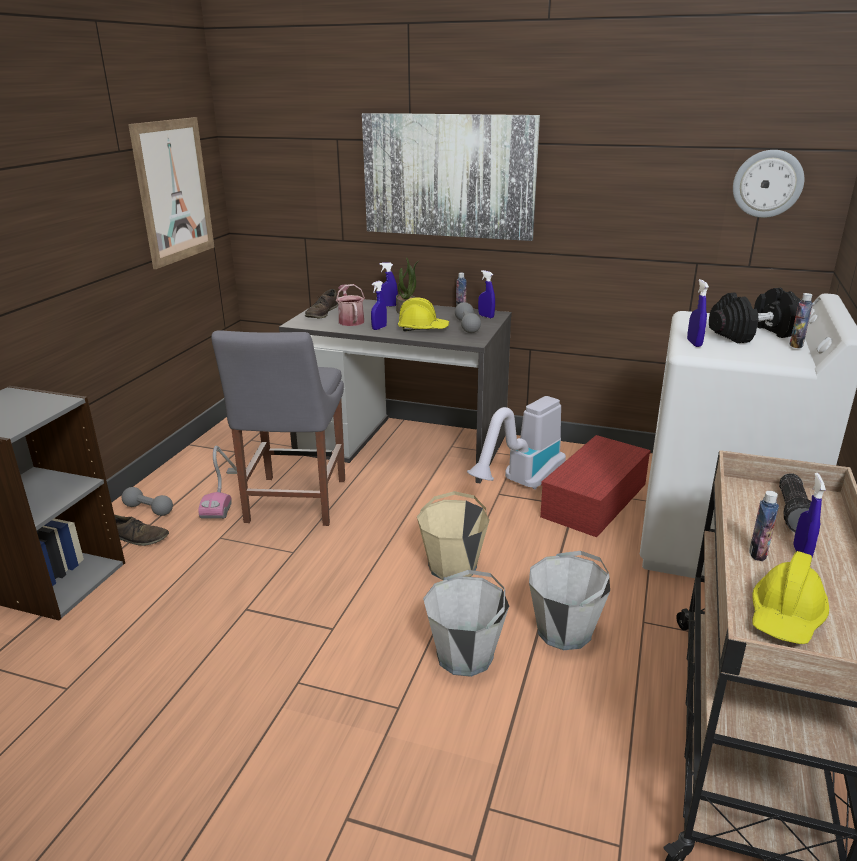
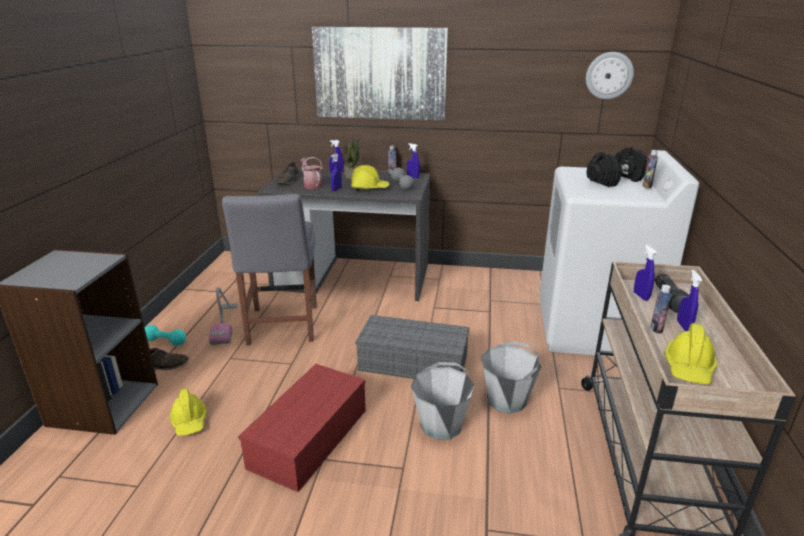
camera: 10 degrees left, 0 degrees up
grey dumbbell [122,487,173,516] -> turquoise dumbbell [145,325,186,346]
picture [128,117,214,269] -> none
beige bucket [417,491,489,580] -> grey storage box [356,315,469,379]
vacuum cleaner [467,396,566,490] -> none
red storage box [540,435,651,537] -> red storage box moved to [238,364,366,492]
blue spray bottle [687,279,709,347] -> blue spray bottle moved to [634,244,657,301]
none -> yellow hard hat [170,388,207,436]

